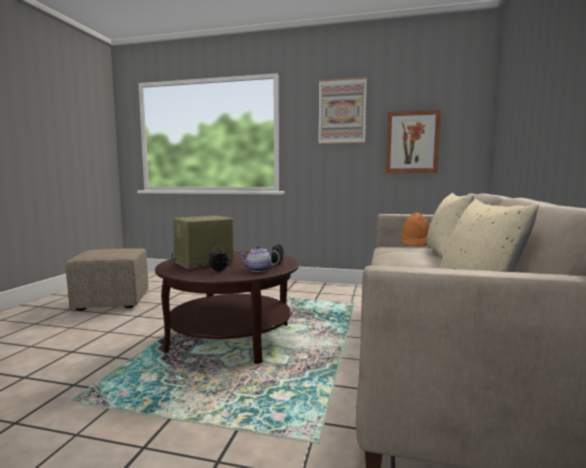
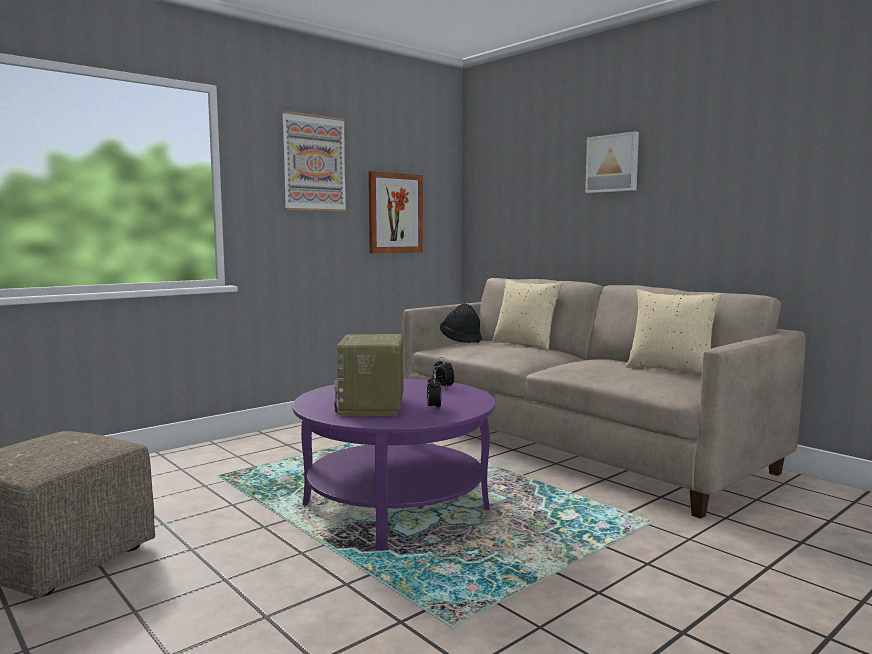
camera: 55 degrees left, 0 degrees up
brown coffee table [155,251,299,364] -> purple coffee table [293,379,496,549]
teapot [239,245,280,272] -> none
orange hat [401,213,430,247] -> black hat [440,304,482,343]
none -> picture [585,131,639,193]

